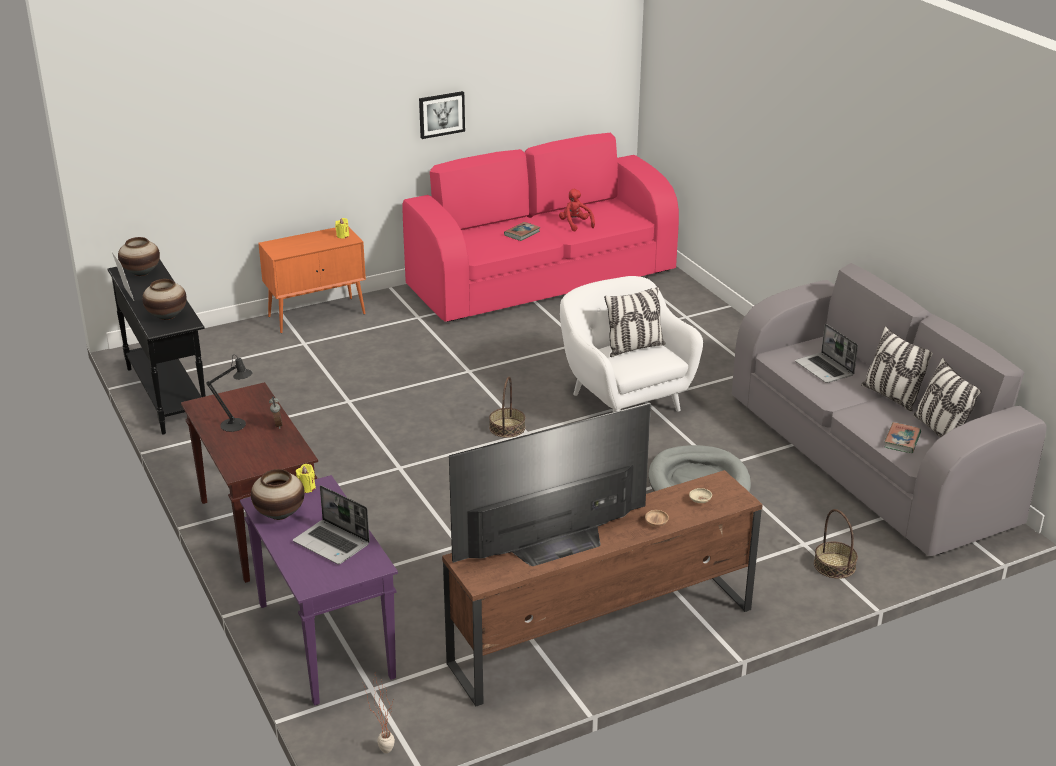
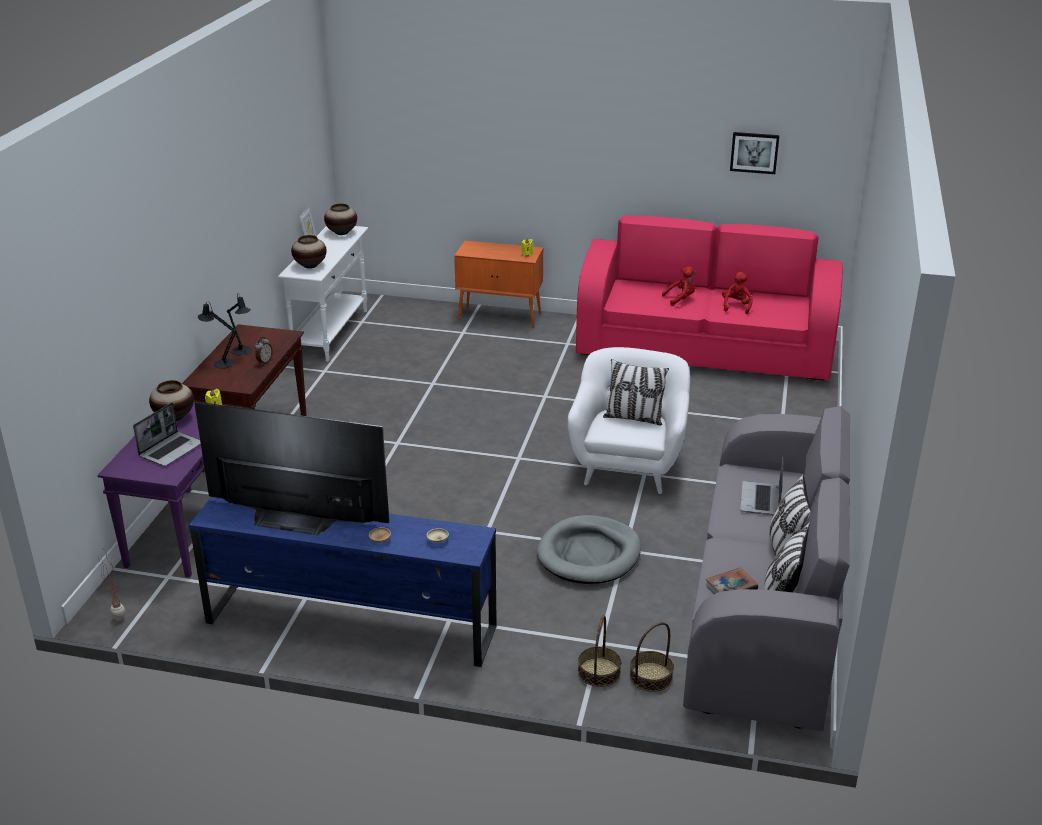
camera: 40 degrees right, 0 degrees up
black console table [107,259,206,435] -> white console table [278,226,368,362]
laptop [293,485,370,564] -> laptop turned 135 degrees counterclockwise [133,402,201,466]
picture [419,91,465,139] -> picture moved to [730,132,780,174]
brown tv stand [442,470,763,707] -> blue tv stand [189,497,497,667]
basket [489,377,525,438] -> basket moved to [630,622,674,692]
book [504,222,540,241] -> red plush toy [662,267,696,306]
none -> black table lamp [197,301,237,369]

